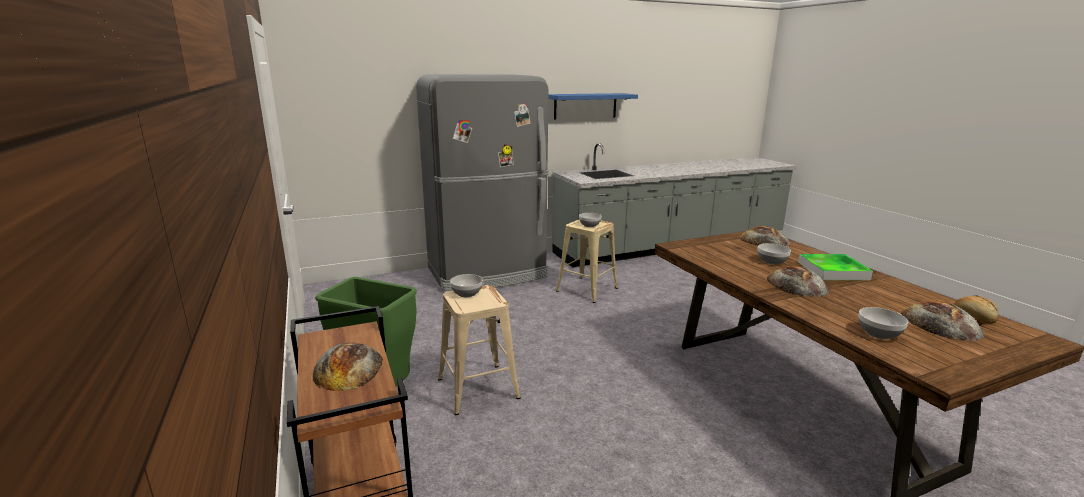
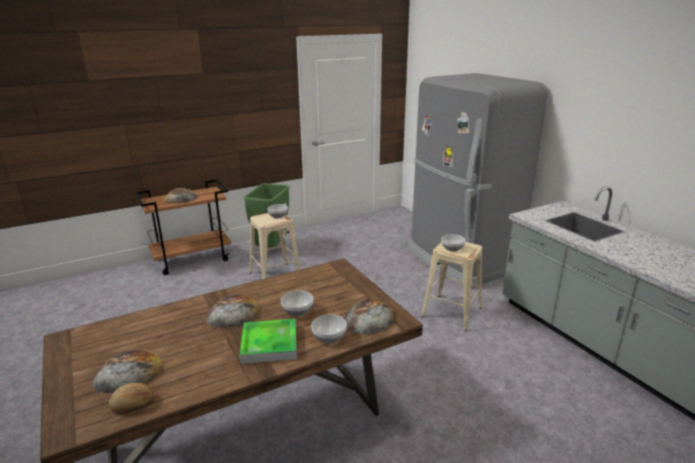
camera: 85 degrees right, 5 degrees up
blue shelf [548,93,638,119] -> none
bowl [858,307,908,339] -> bowl moved to [311,314,347,344]

